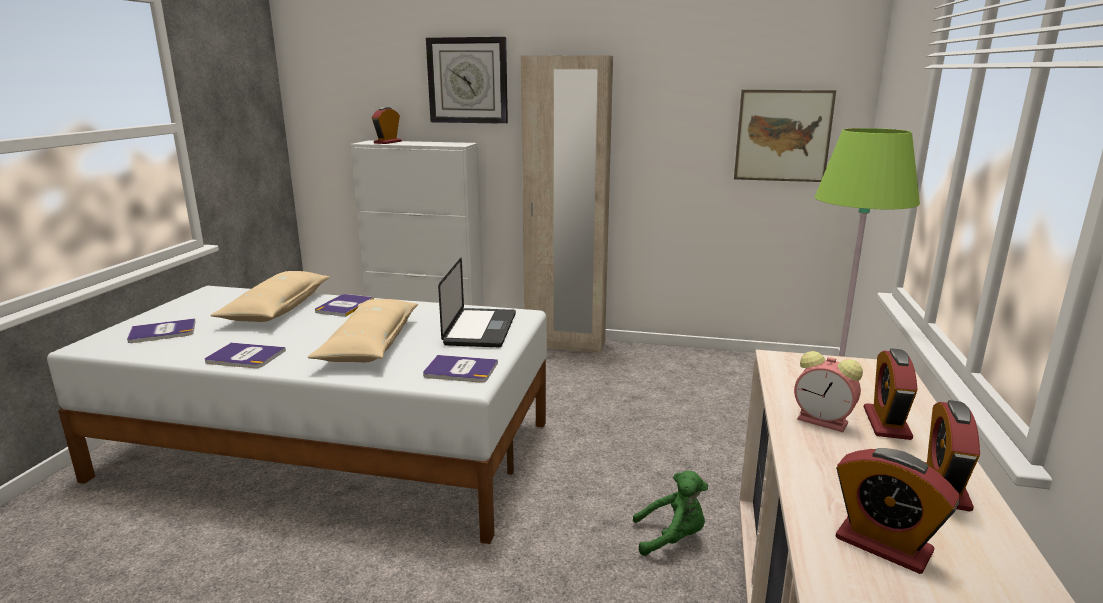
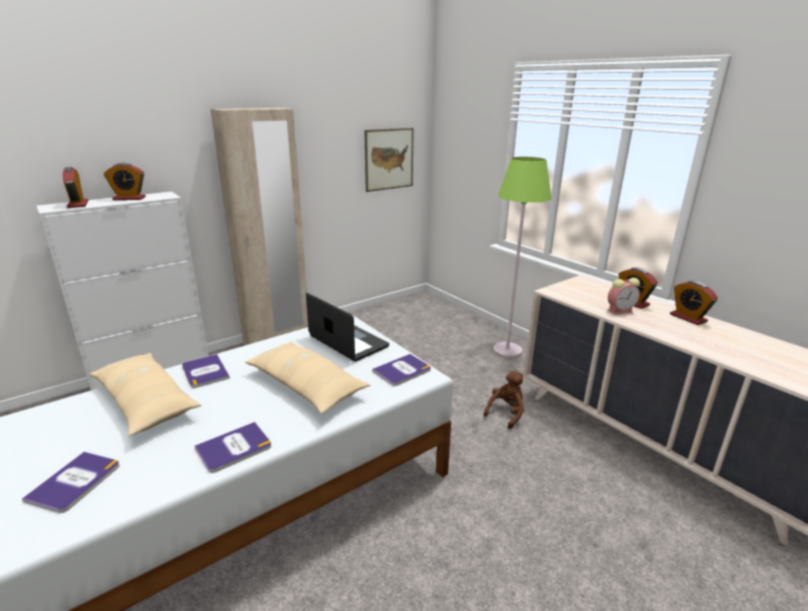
camera: 50 degrees left, 5 degrees up
wall clock [426,37,508,124] -> none
green plush toy [633,471,708,556] -> brown plush toy [484,370,524,429]
alarm clock [836,448,960,574] -> alarm clock moved to [104,163,146,200]

